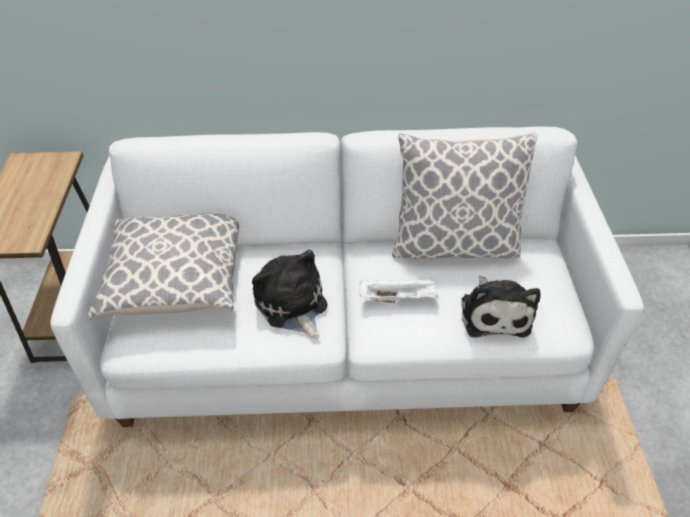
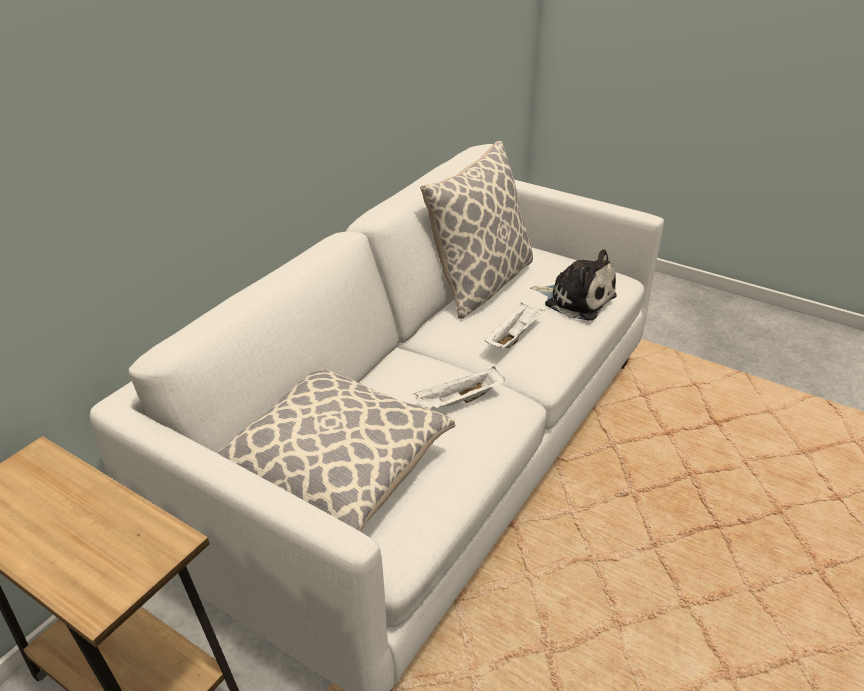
camera: 55 degrees left, 10 degrees down
plush toy [252,250,327,339] -> white tray [413,366,505,410]

